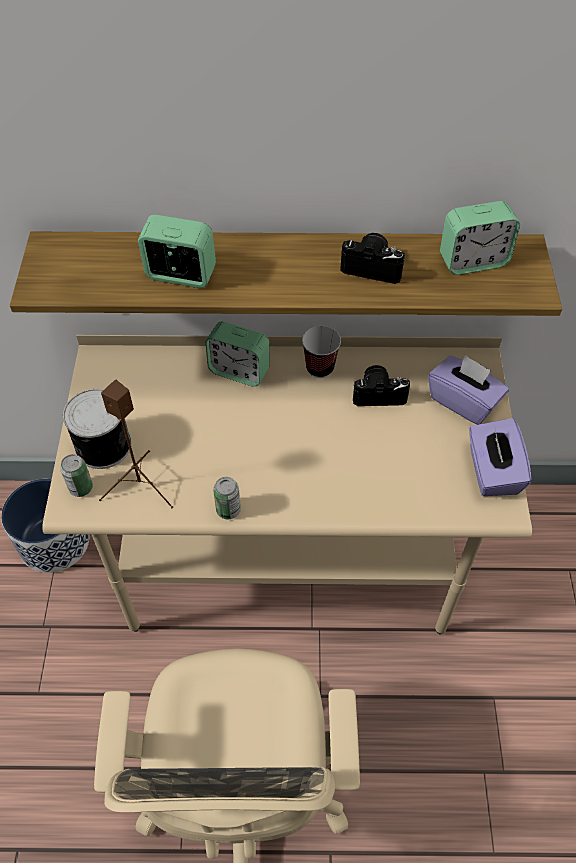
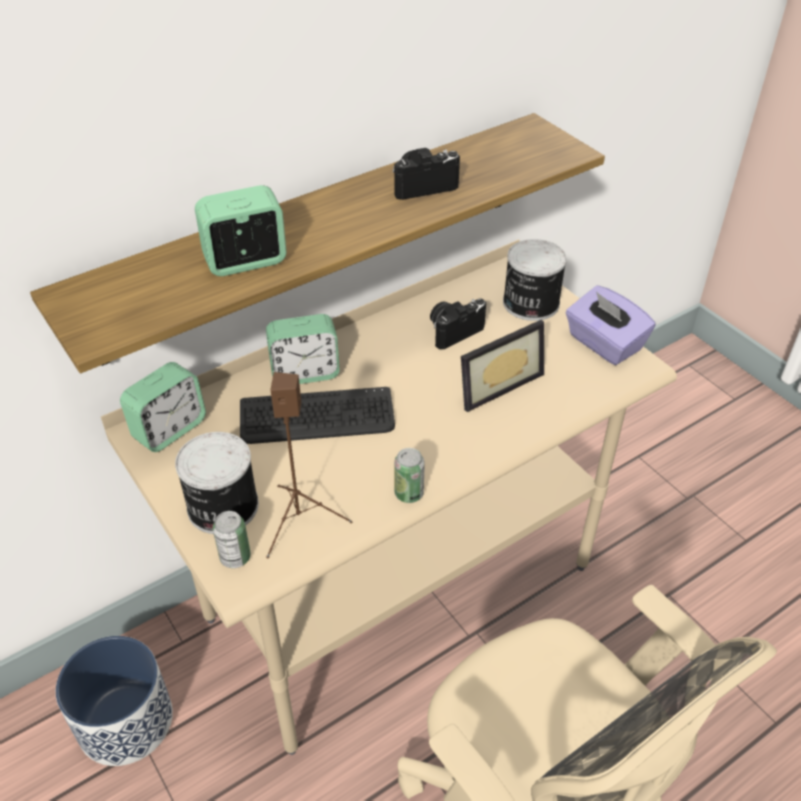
camera: 35 degrees left, 10 degrees down
cup [302,326,341,378] -> none
purple tissue box [428,355,509,425] -> can [503,239,567,321]
alarm clock [440,201,520,275] -> alarm clock moved to [120,362,206,452]
none -> keyboard [240,387,395,444]
none -> picture frame [461,320,544,412]

